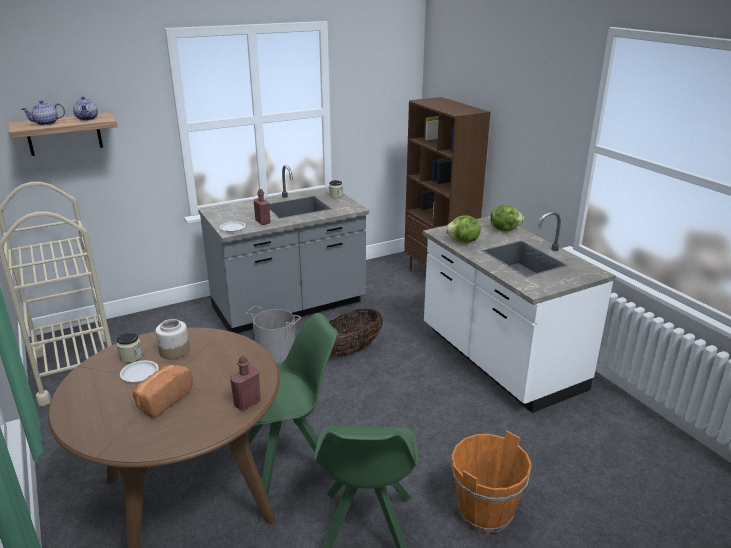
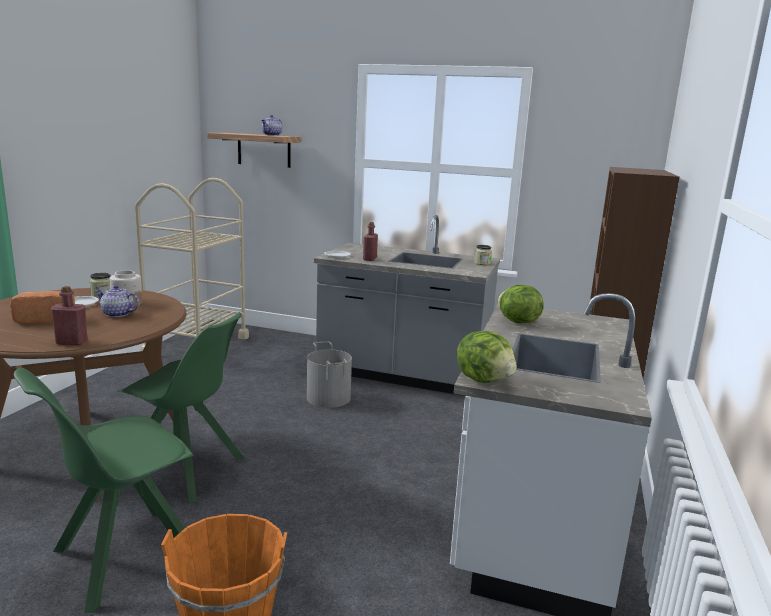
camera: 45 degrees right, 10 degrees down
teapot [21,100,65,125] -> teapot moved to [95,285,140,317]
basket [329,309,383,357] -> none
lettuce [490,205,524,231] -> lettuce moved to [457,331,516,383]

